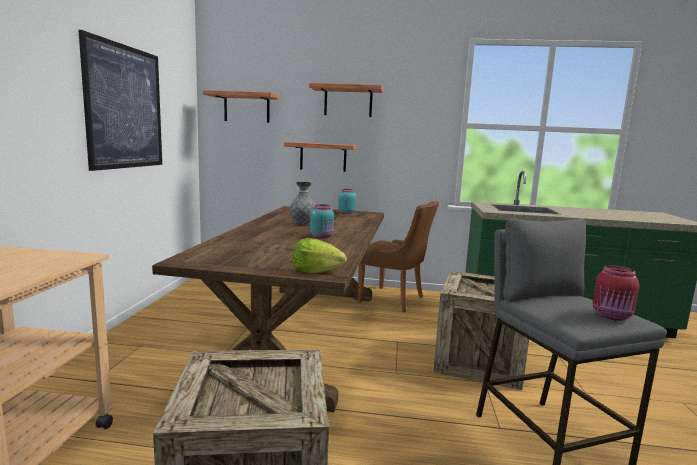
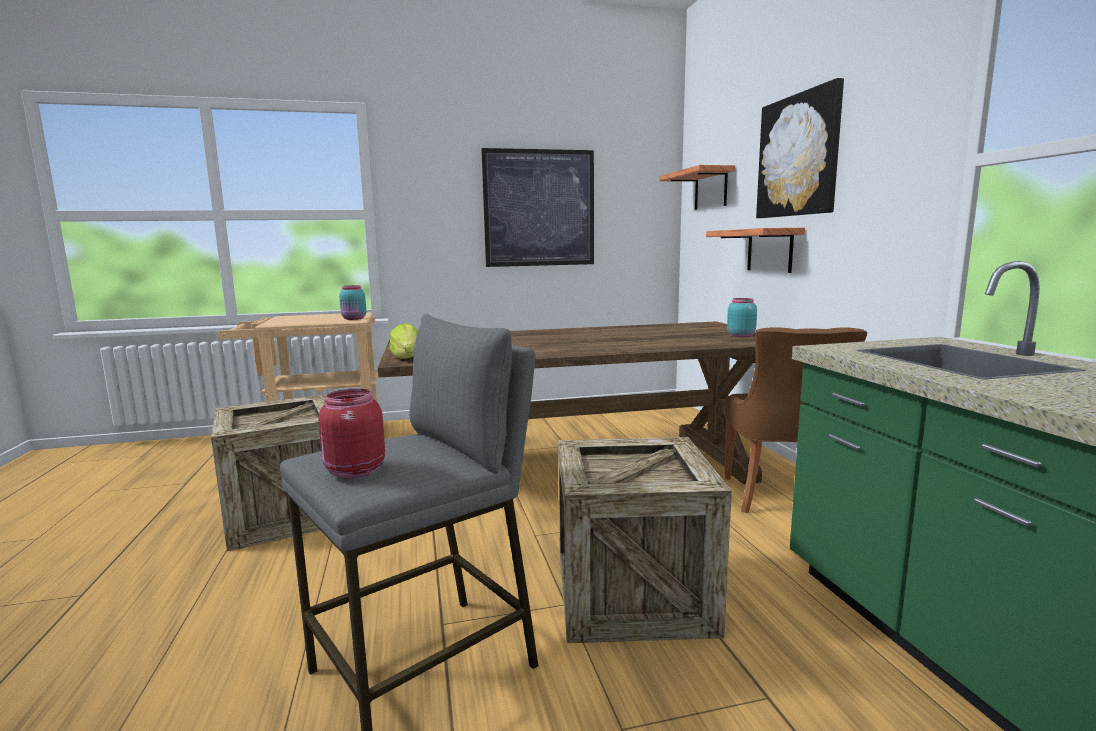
camera: 70 degrees right, 0 degrees up
grey vase [289,182,315,224] -> none
shelf [309,83,383,117] -> picture [756,78,844,218]
turquoise jar [310,204,334,238] -> turquoise jar moved to [339,285,366,320]

